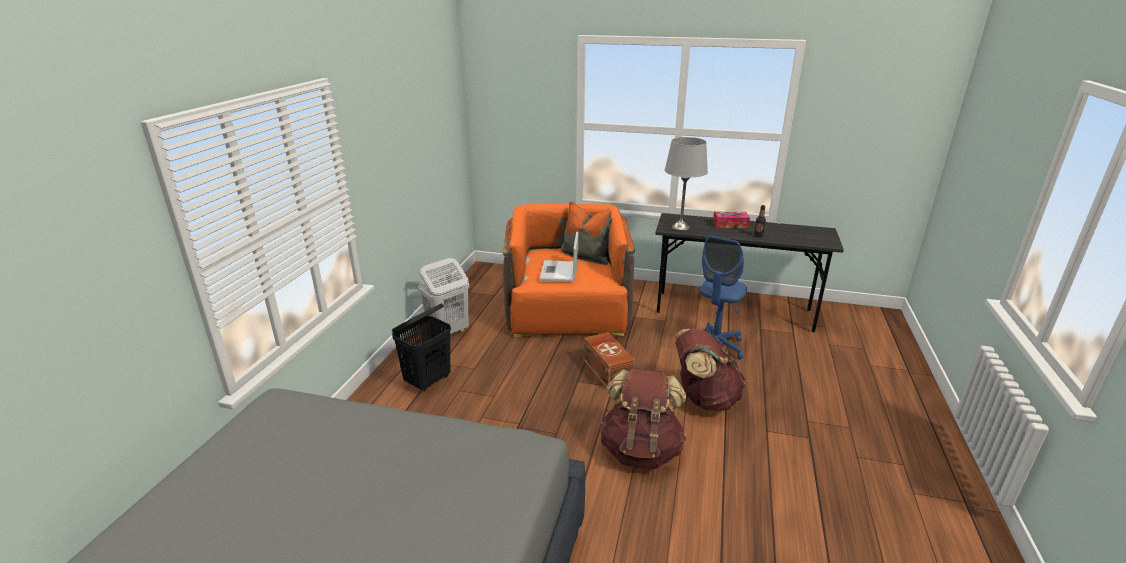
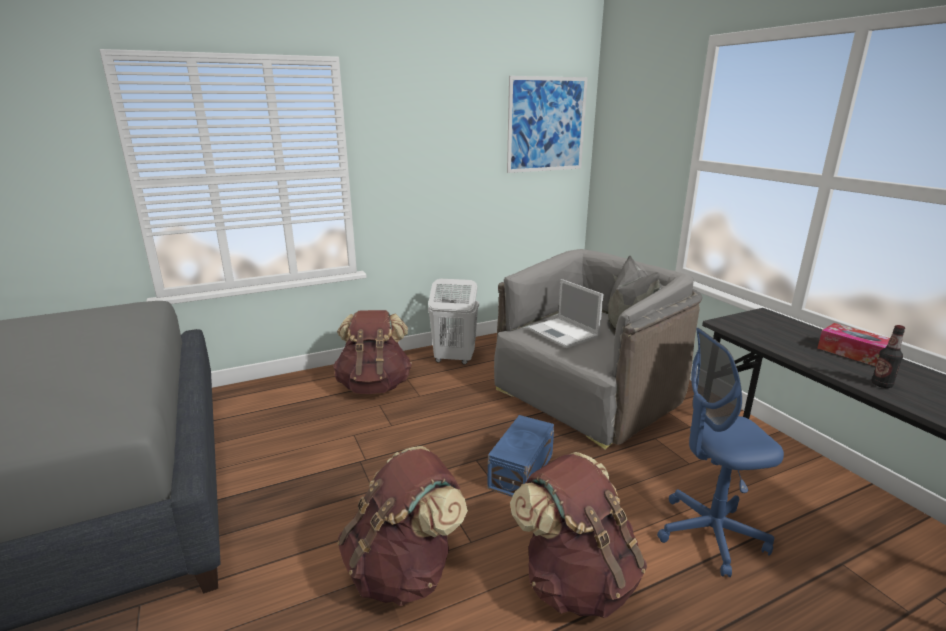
camera: 50 degrees right, 5 degrees down
black laundry basket [392,304,451,392] -> brown backpack [333,310,412,394]
orange armchair [502,201,635,337] -> grey armchair [494,249,703,449]
laptop [539,232,578,282] -> laptop turned 90 degrees counterclockwise [527,279,603,348]
brown storage box [584,332,635,389] -> blue storage box [487,415,554,497]
grey table lamp [665,137,708,230] -> none
none -> picture [507,76,588,173]

